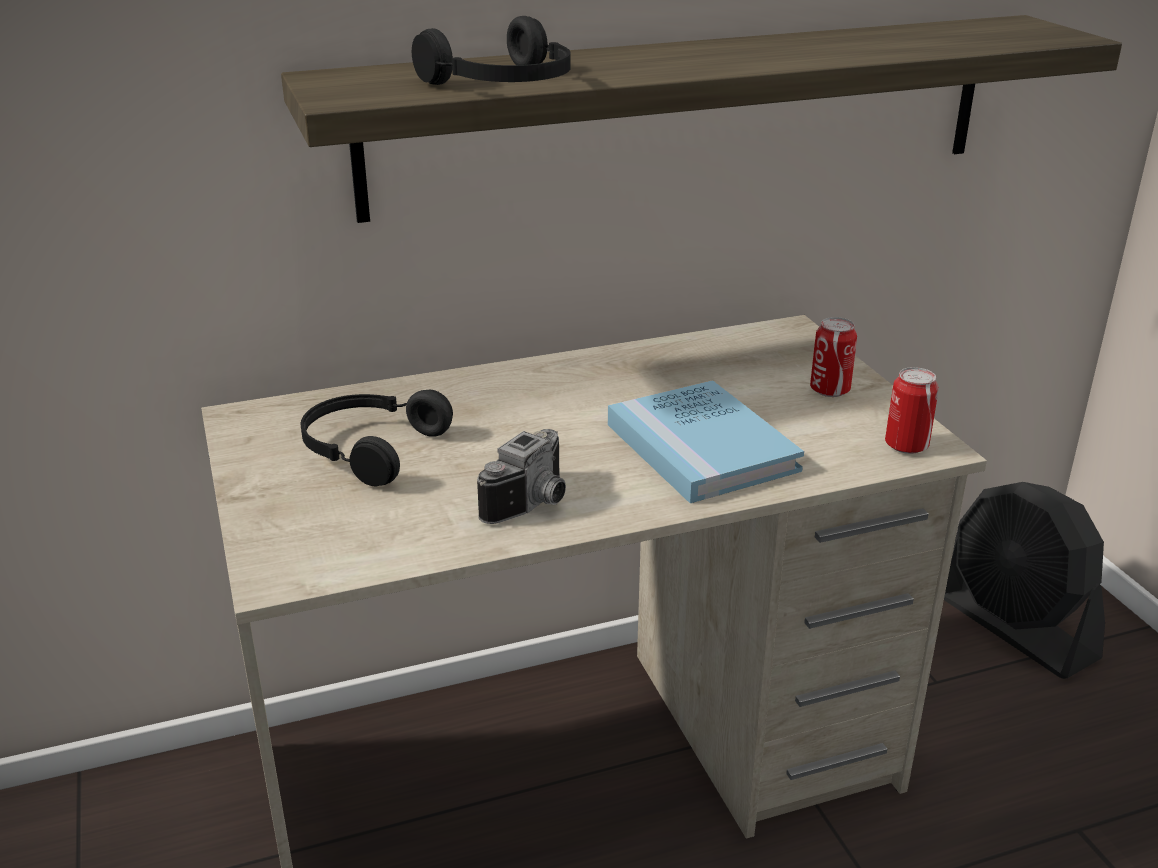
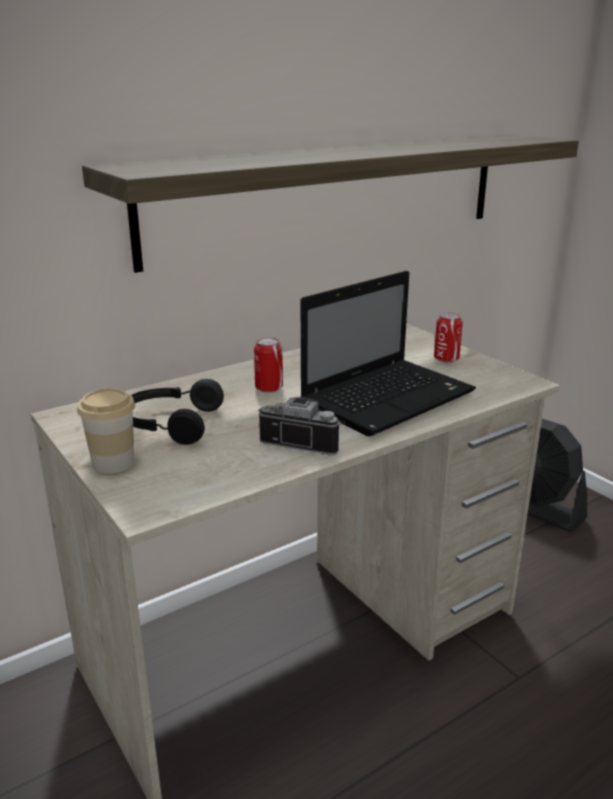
camera: 15 degrees left, 5 degrees down
black headphones [412,16,571,85] -> none
camera [477,429,566,524] -> camera turned 90 degrees counterclockwise [258,397,341,456]
blue book [608,380,804,503] -> laptop [301,271,476,436]
can [885,367,939,454] -> can moved to [254,337,283,393]
none -> cup [77,388,135,474]

